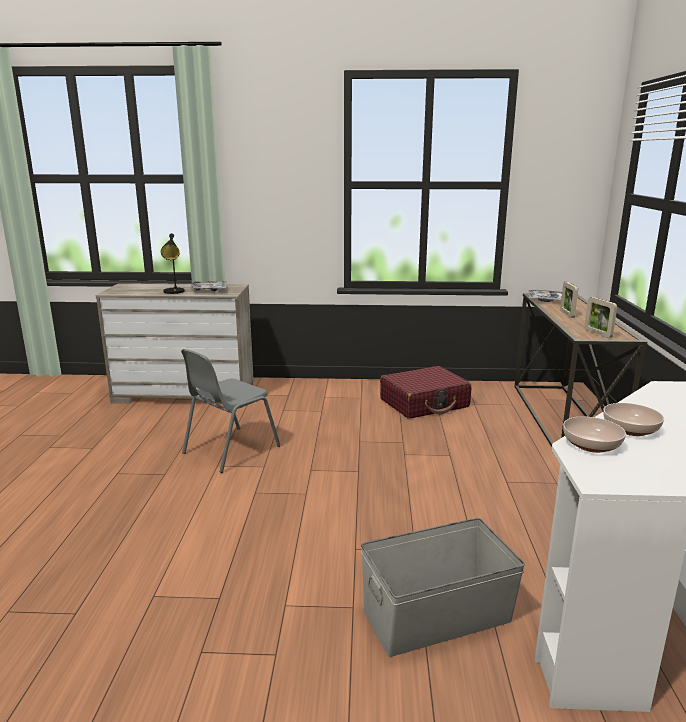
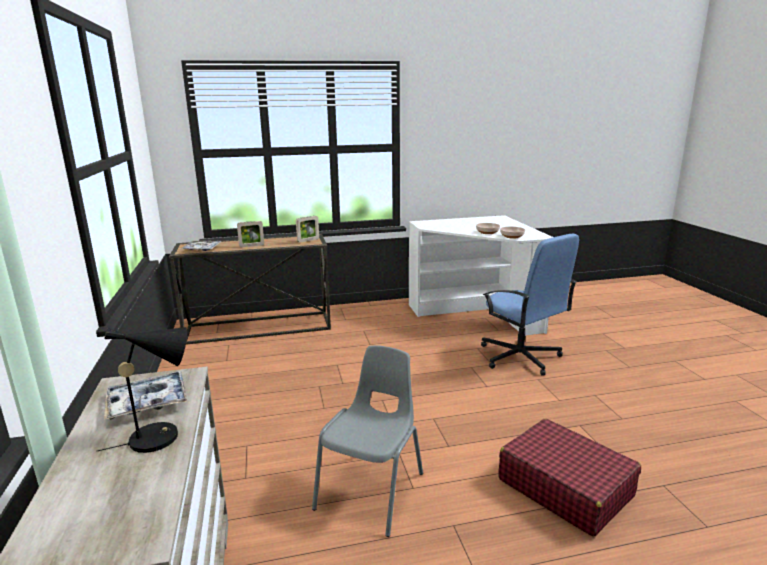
camera: 105 degrees left, 0 degrees up
grey chair [181,349,281,473] -> grey chair turned 90 degrees counterclockwise [312,346,423,537]
grey storage box [361,518,525,657] -> blue office chair [481,234,579,376]
red suitcase [380,366,471,419] -> red suitcase moved to [498,419,641,536]

